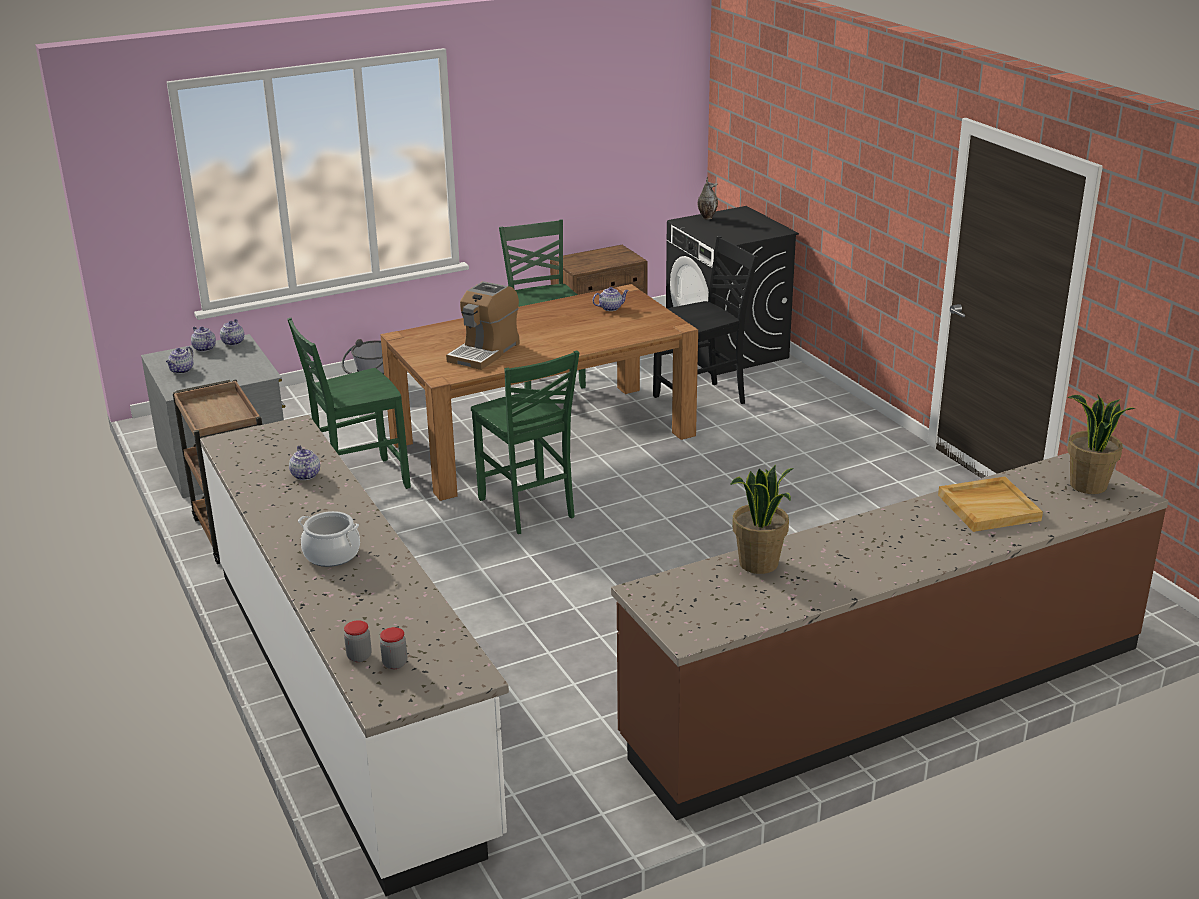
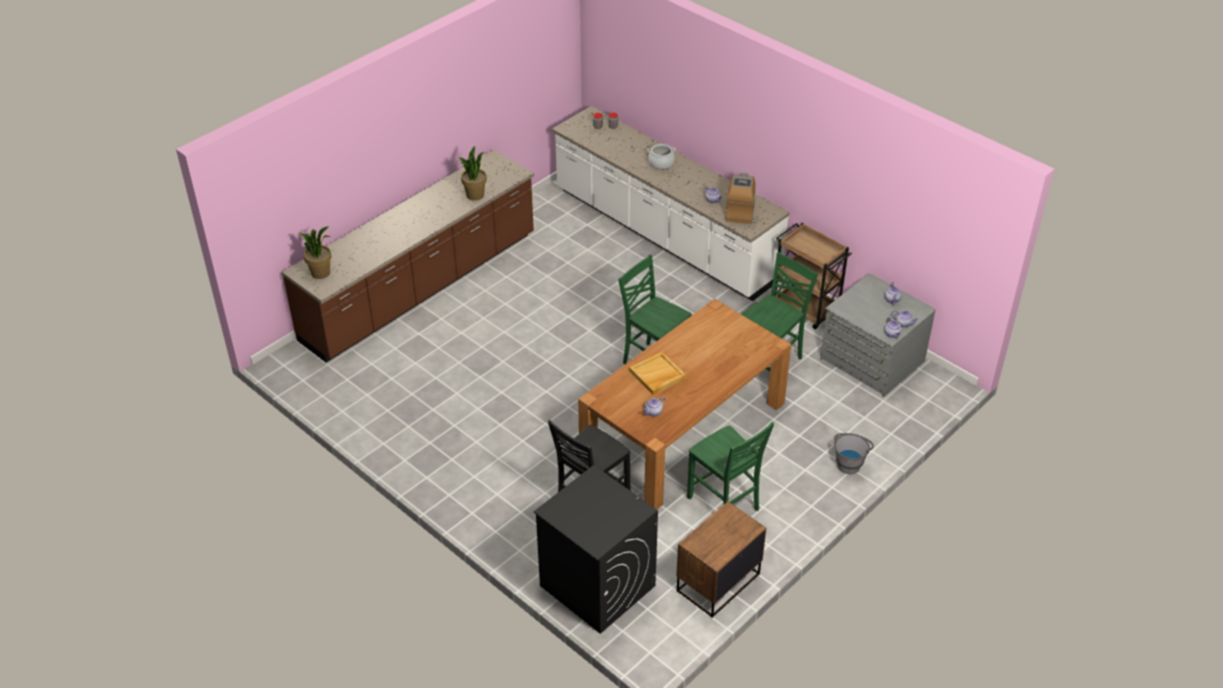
camera: 160 degrees right, 15 degrees up
coffee machine [446,281,520,370] -> coffee machine moved to [726,173,756,224]
vase [698,177,718,220] -> none
beige tray [938,477,1043,532] -> beige tray moved to [629,352,686,395]

